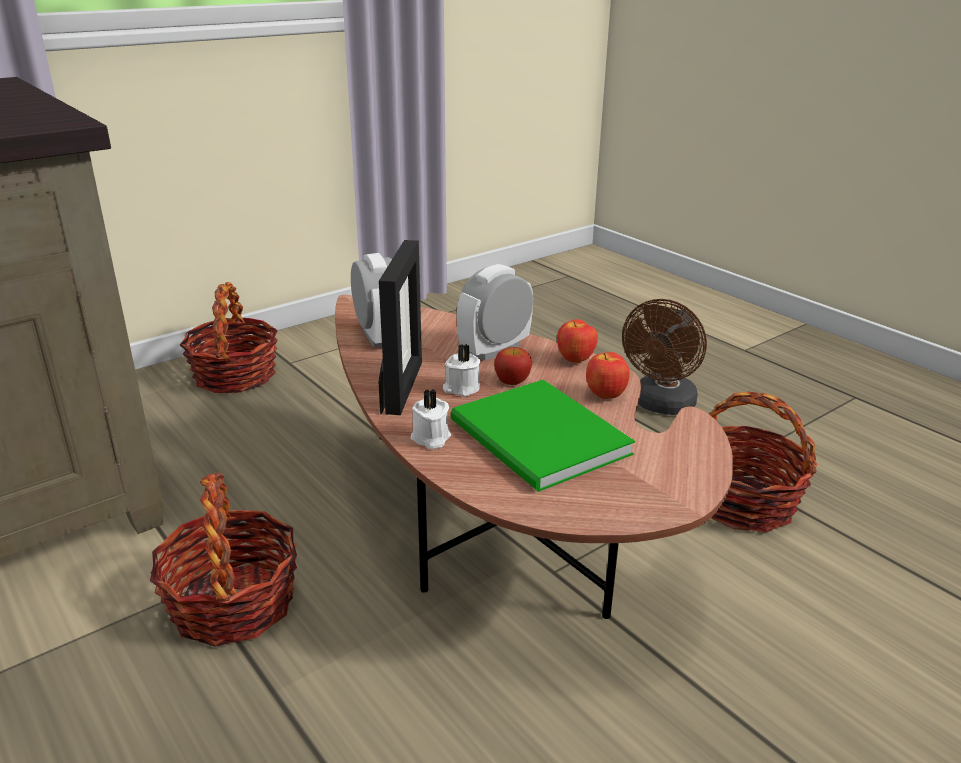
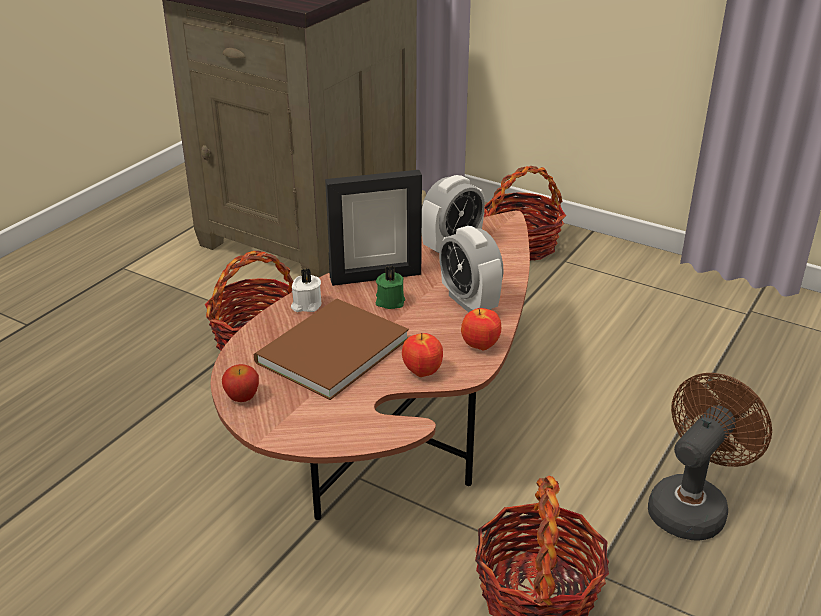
camera: 70 degrees right, 5 degrees up
white candle [443,344,480,397] -> green candle [376,266,405,309]
green book [451,380,635,492] -> brown book [254,298,409,400]
alarm clock [457,264,533,361] -> alarm clock turned 150 degrees counterclockwise [439,226,503,312]
apple [494,347,532,385] -> apple moved to [222,364,259,402]
brown fan [622,299,707,415] -> brown fan turned 120 degrees clockwise [648,373,772,541]

